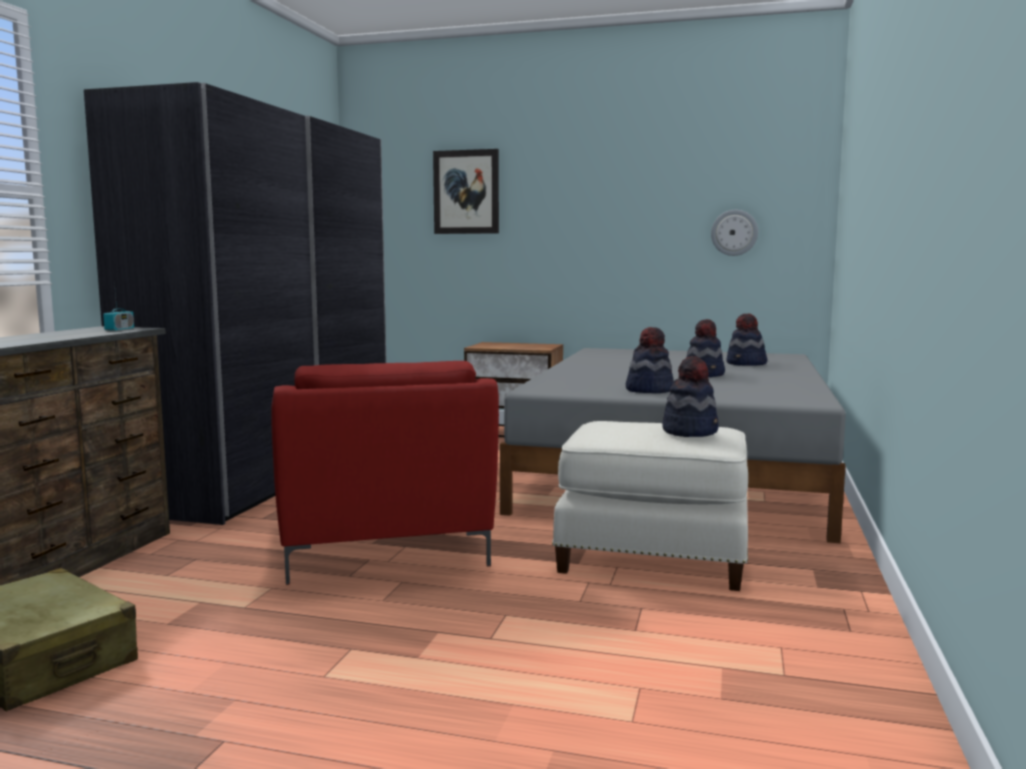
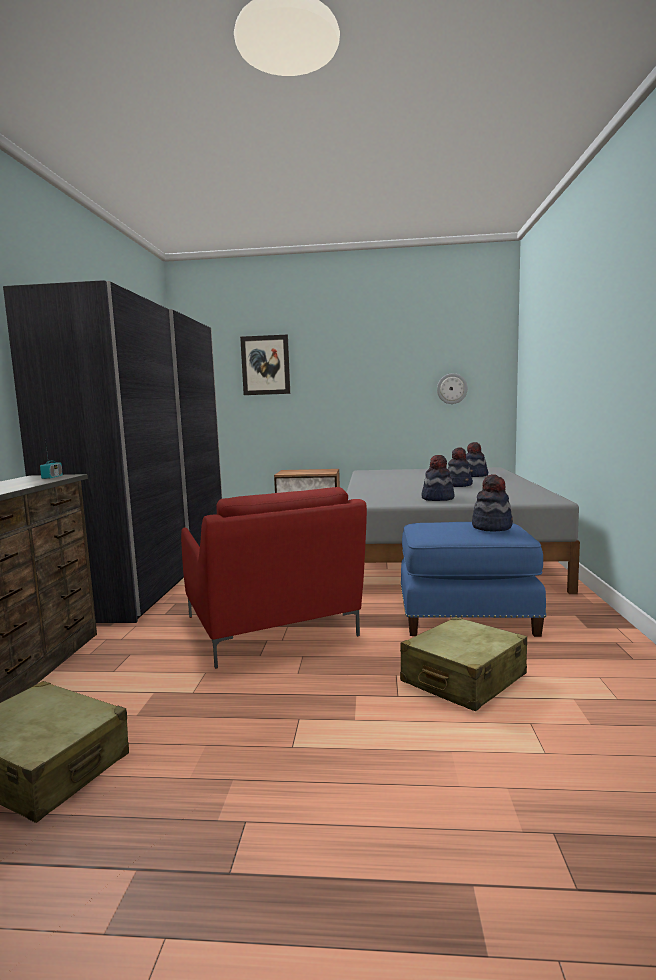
camera: 10 degrees left, 0 degrees up
white ottoman [552,421,748,591] -> blue ottoman [400,522,547,637]
none -> beige suitcase [400,617,527,711]

